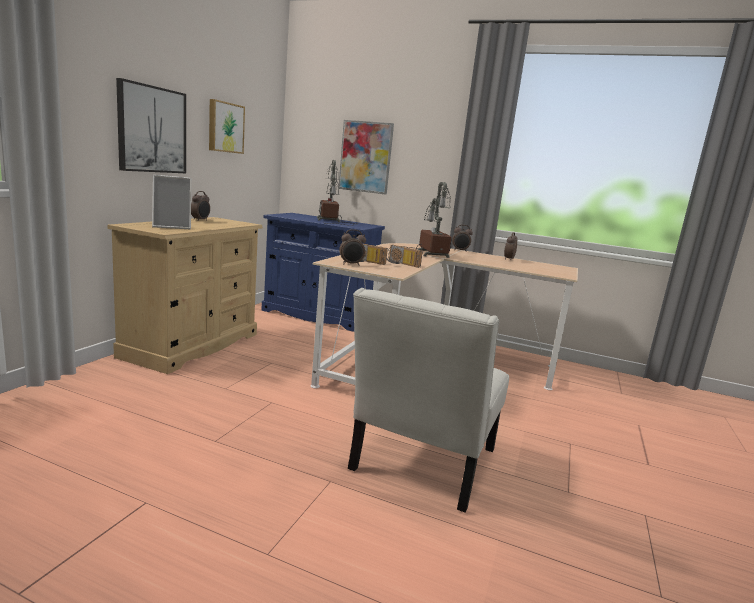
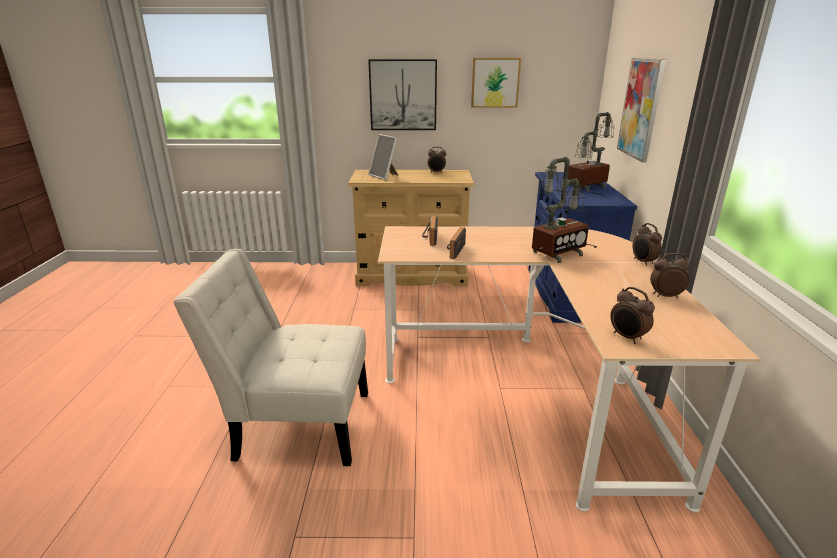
camera: 70 degrees right, 10 degrees up
alarm clock [339,229,366,265] -> alarm clock moved to [610,287,655,344]

